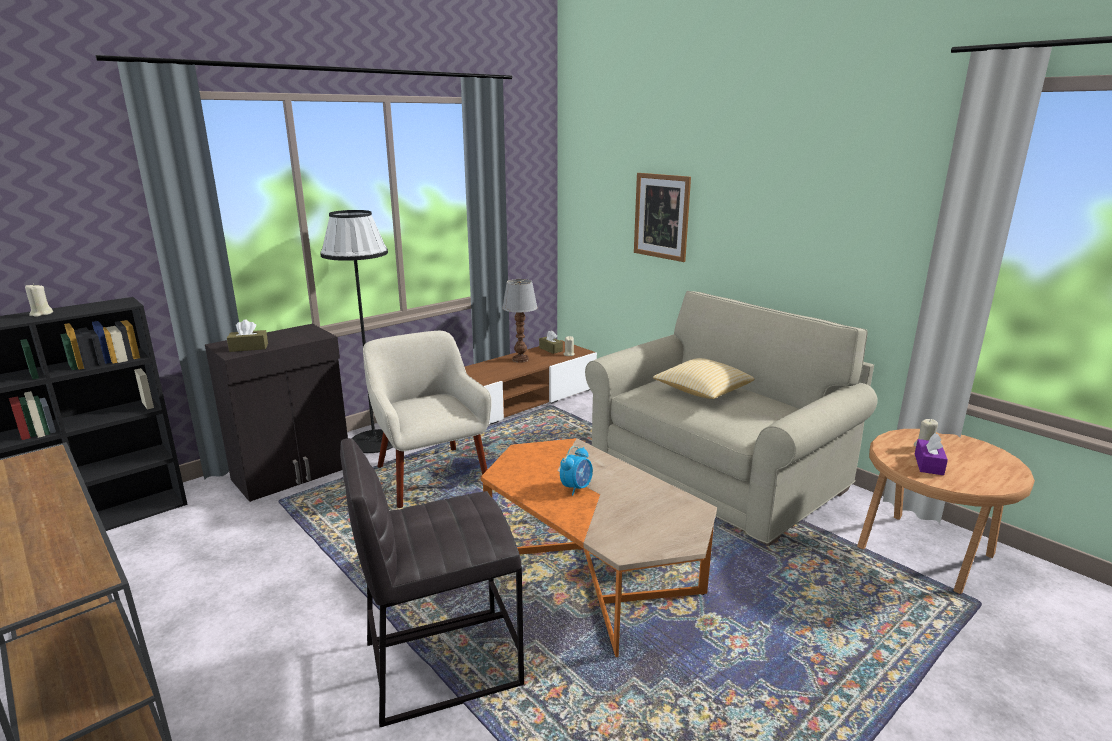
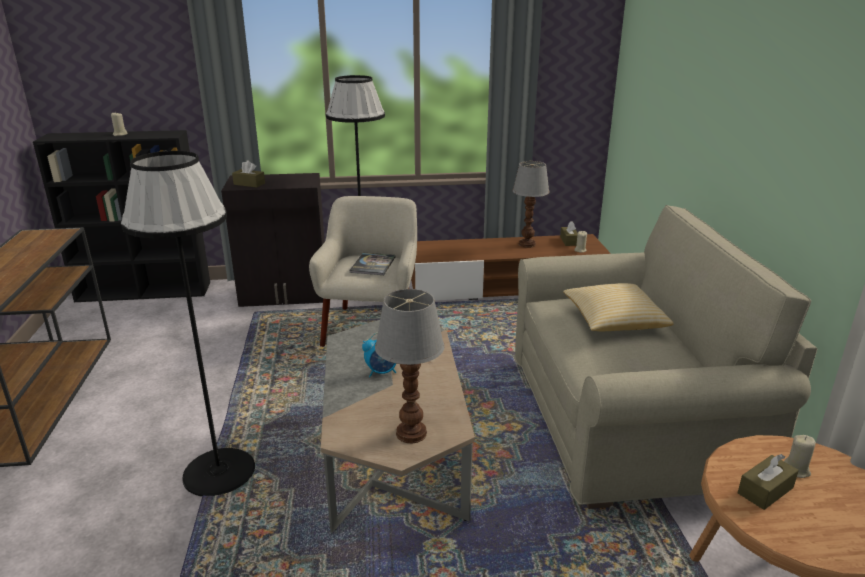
camera: 35 degrees right, 5 degrees up
grey stool [340,438,524,727] -> black floor lamp [121,151,255,497]
orange coffee table [481,438,717,657] -> grey coffee table [321,320,475,533]
picture [634,173,691,262] -> none
purple tissue box [915,433,948,475] -> brown tissue box [738,454,799,510]
none -> book [349,253,396,275]
none -> table lamp [375,289,445,443]

